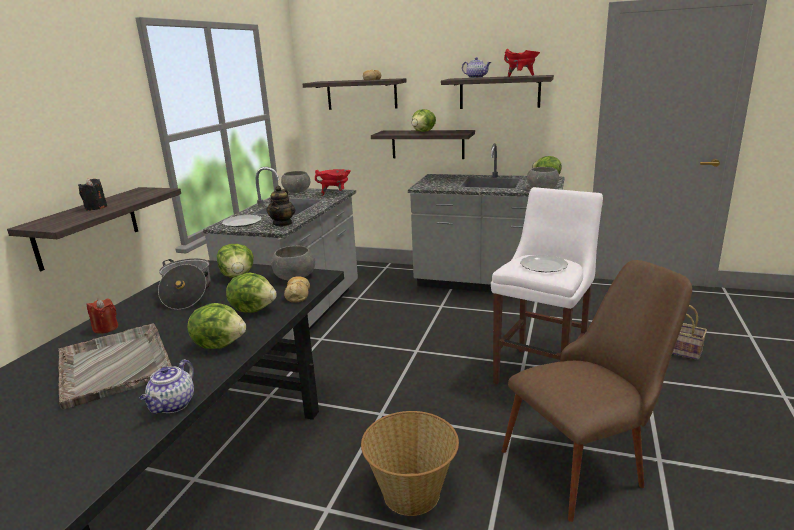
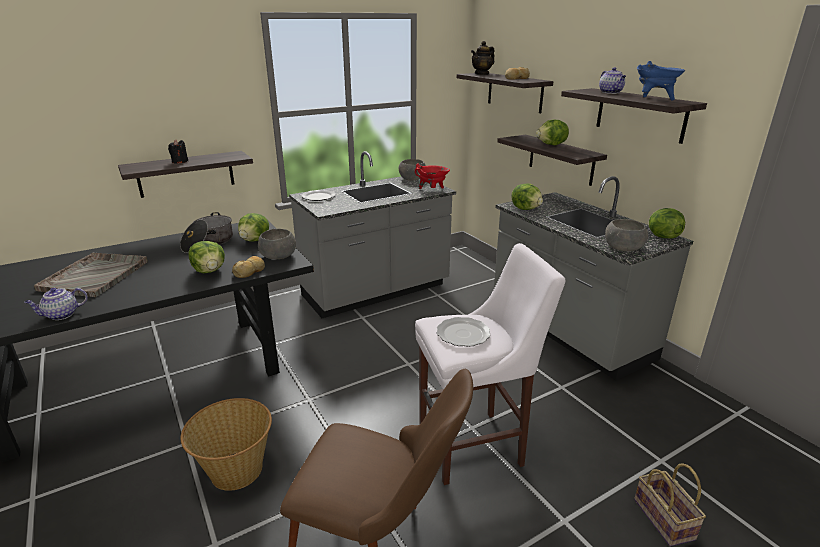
camera: 40 degrees right, 5 degrees up
red candle [87,298,118,334] -> none
lettuce [187,303,246,349] -> lettuce moved to [511,184,543,210]
teapot [267,186,295,226] -> teapot moved to [471,41,495,75]
red cooking pot [504,49,540,77] -> blue cooking pot [637,61,685,101]

